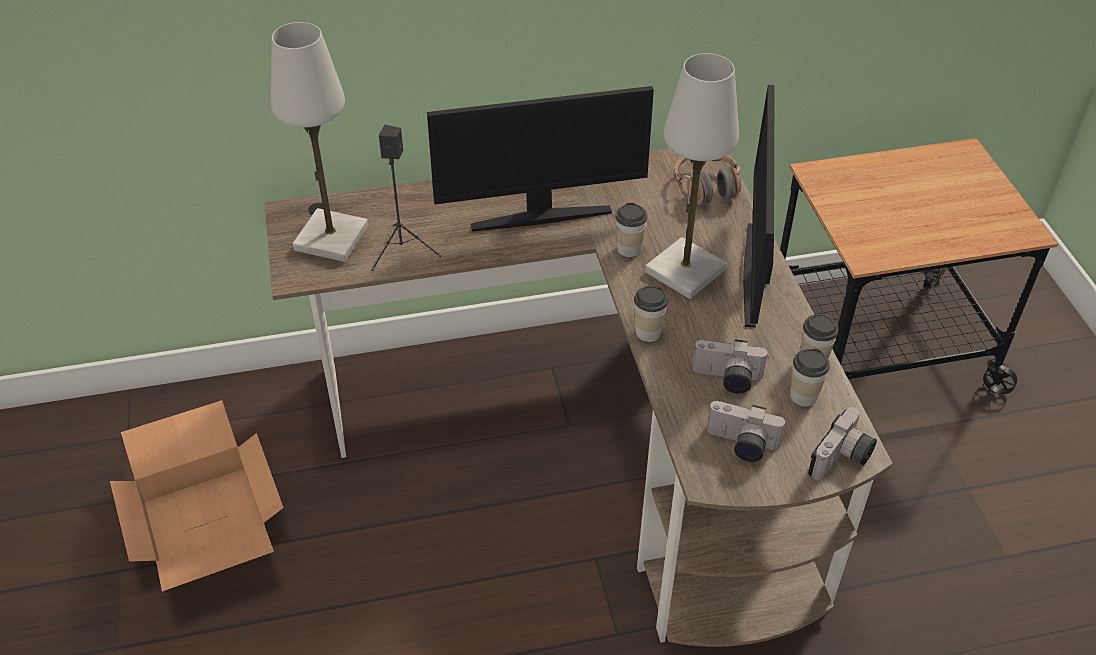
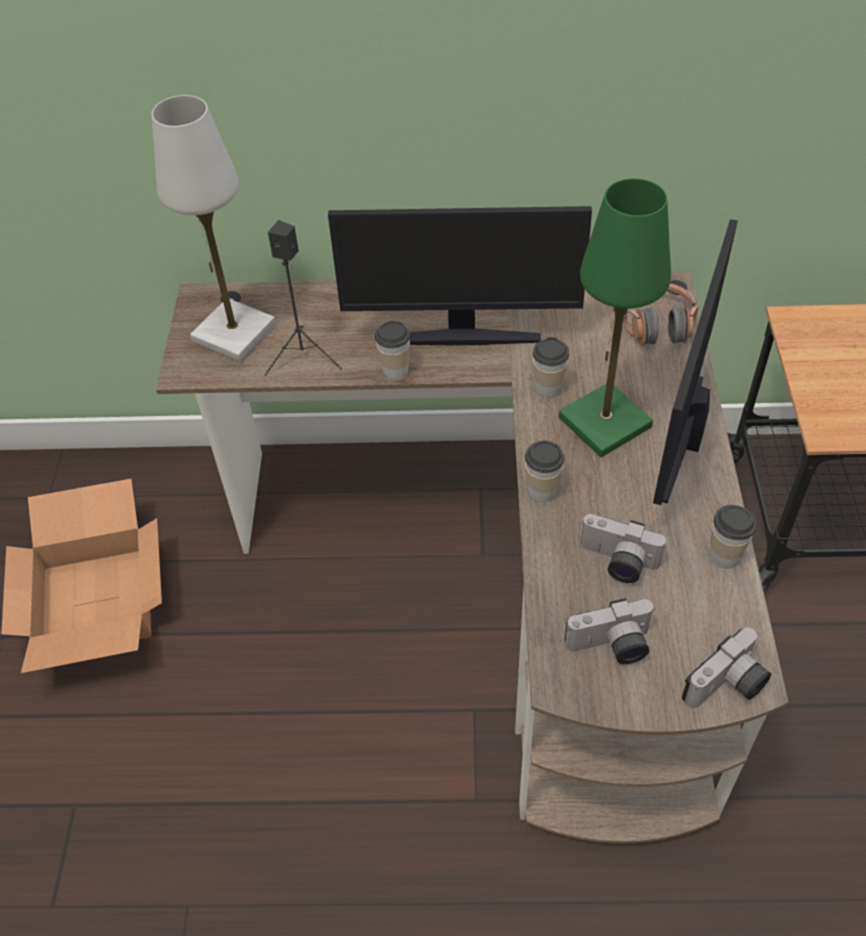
camera: 15 degrees right, 5 degrees up
white table lamp [645,53,739,299] -> green table lamp [559,178,671,457]
camera [707,401,786,462] -> camera turned 45 degrees counterclockwise [565,598,655,664]
cup [790,349,830,407] -> cup moved to [375,321,410,380]

